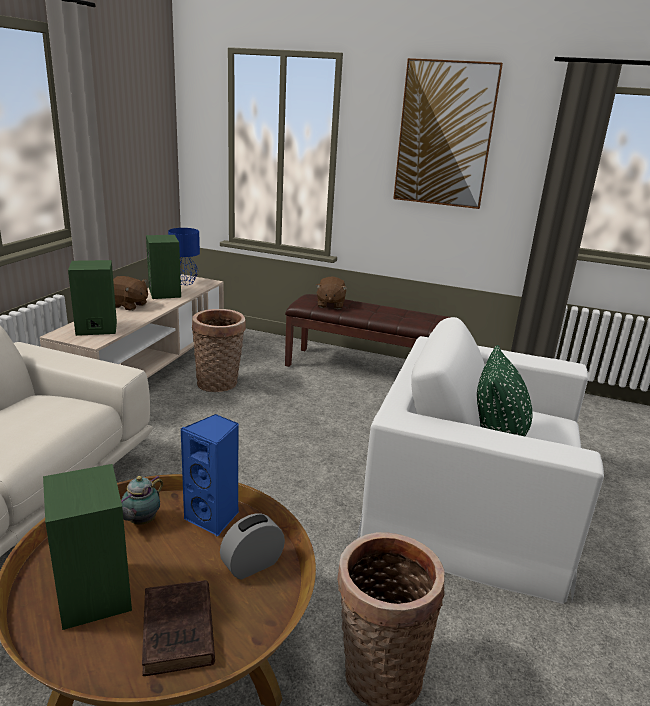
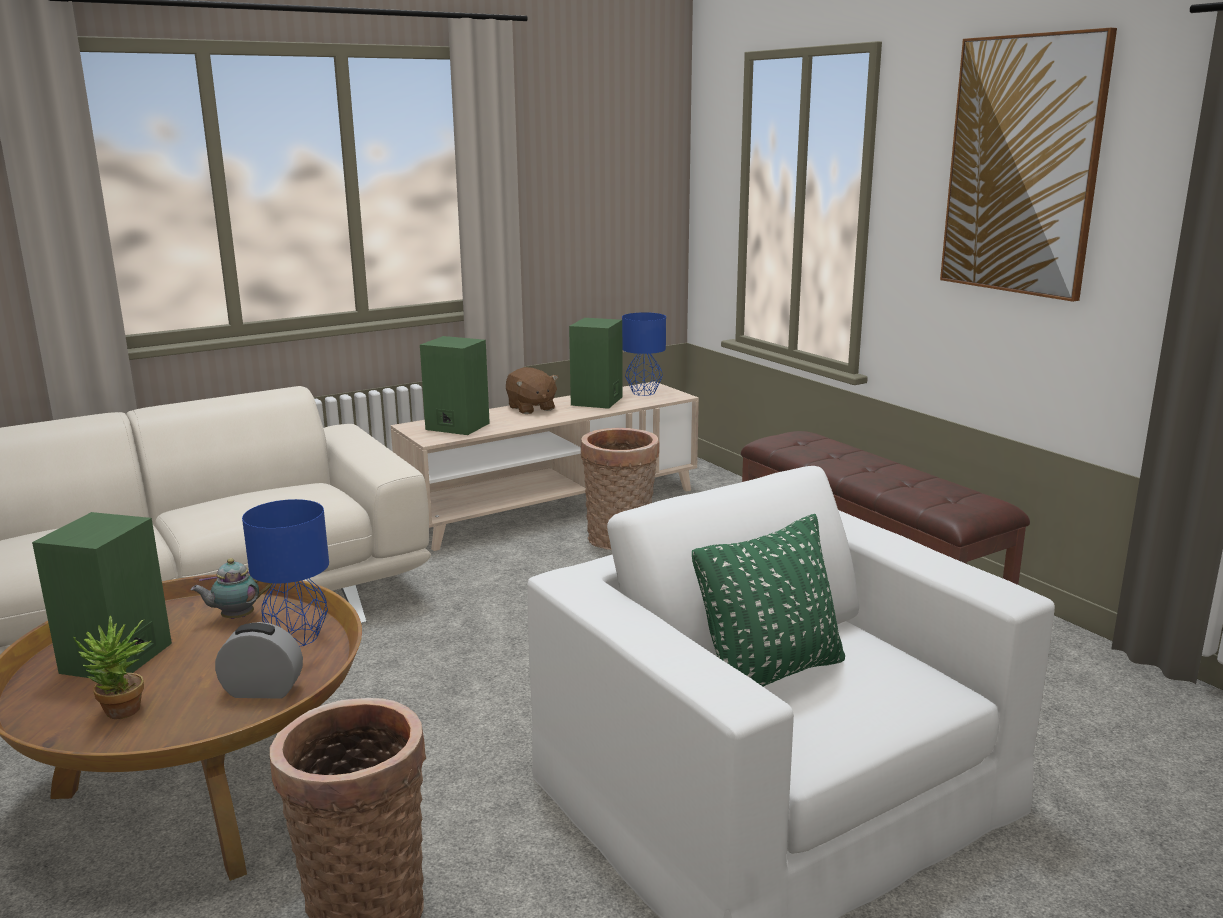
camera: 40 degrees right, 5 degrees down
brown book [142,580,215,676] -> potted plant [73,616,151,719]
blue speaker [180,414,239,537] -> blue table lamp [242,499,329,647]
brown plush toy [315,276,347,309] -> none

